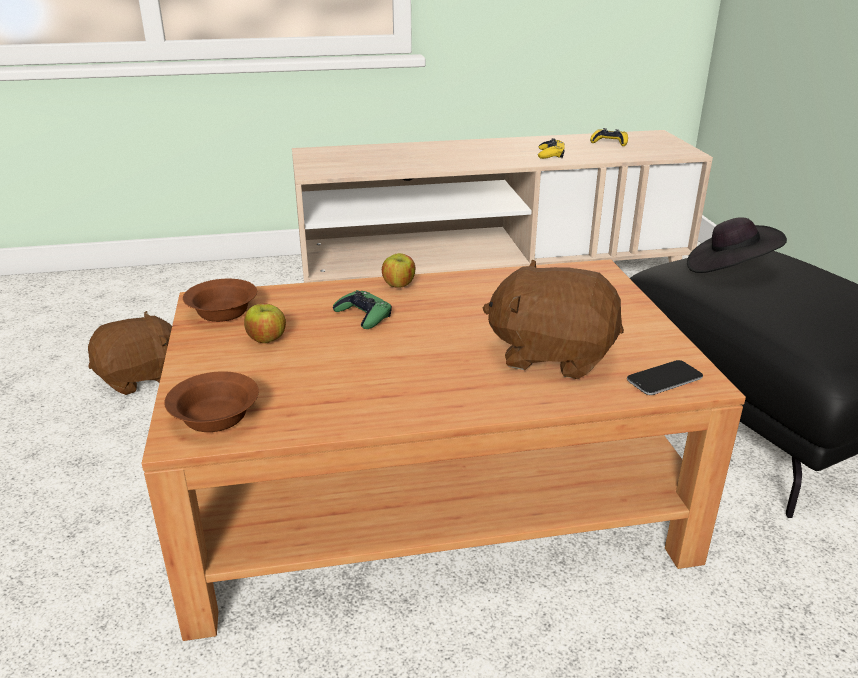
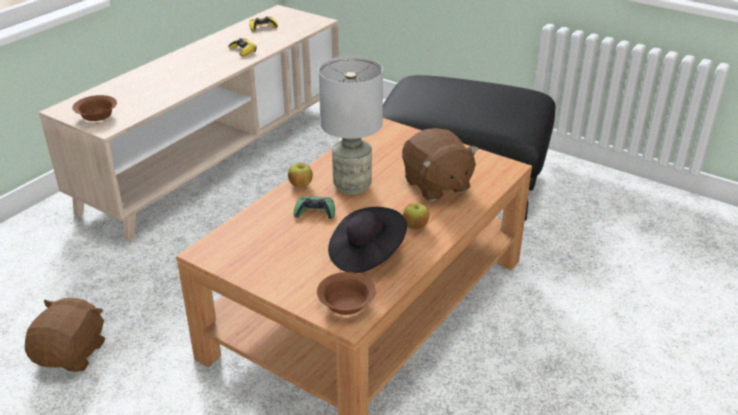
camera: 45 degrees left, 5 degrees up
brown bowl [183,279,257,322] -> brown bowl moved to [72,95,117,121]
apple [244,304,286,343] -> apple moved to [403,203,430,230]
brown plush toy [483,260,624,379] -> brown plush toy turned 90 degrees counterclockwise [402,128,479,201]
phone [627,360,703,395] -> none
black hat [687,217,787,273] -> black hat moved to [328,207,407,273]
none -> grey table lamp [318,56,383,195]

